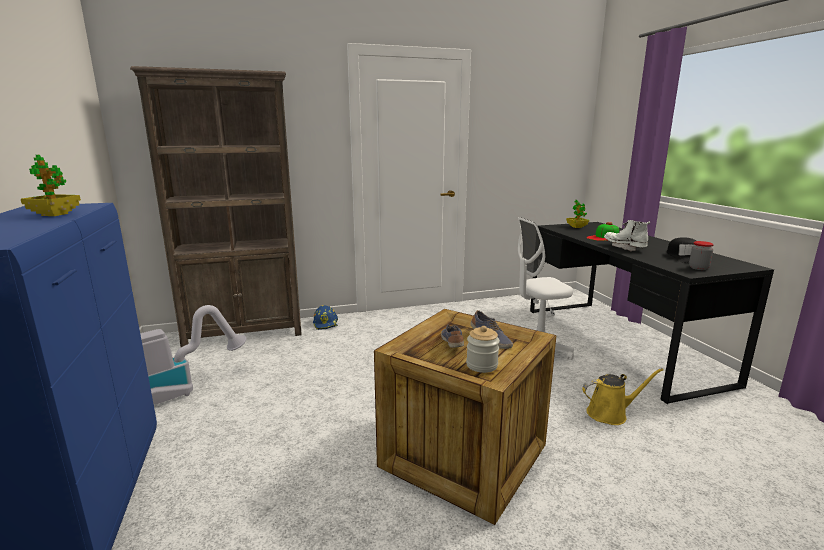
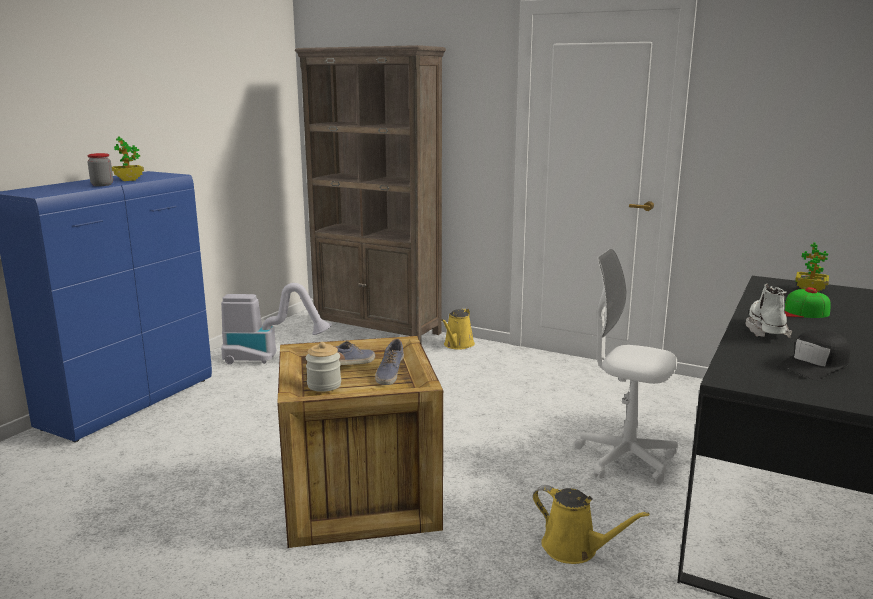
camera: 45 degrees right, 0 degrees up
blue hard hat [313,305,338,330] -> yellow watering can [441,308,475,350]
jar [689,241,714,270] -> jar moved to [87,153,113,186]

